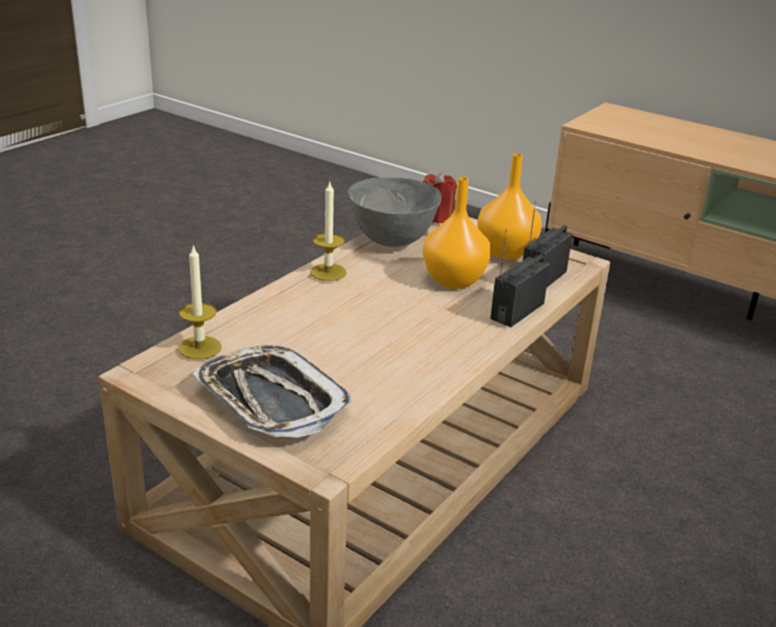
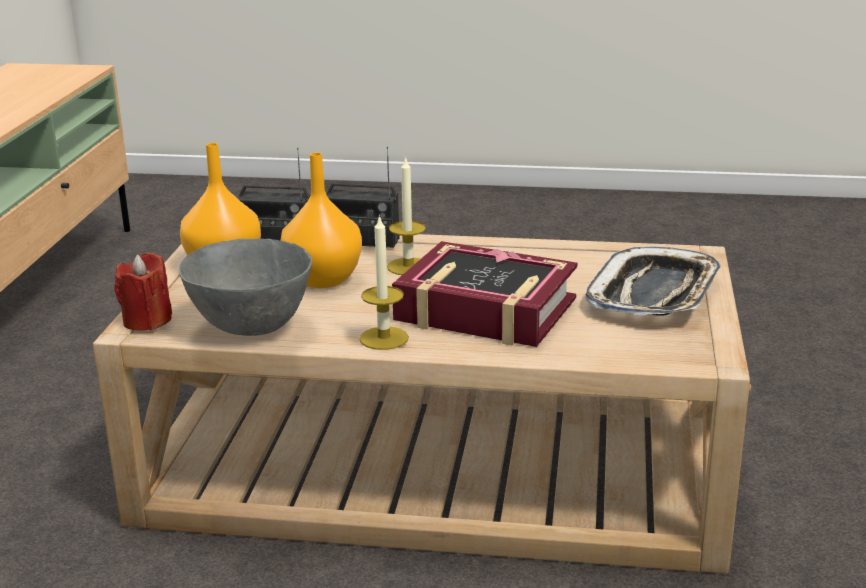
camera: 115 degrees left, 5 degrees down
candle [178,244,222,359] -> candle moved to [387,156,426,275]
none -> book [392,241,577,347]

